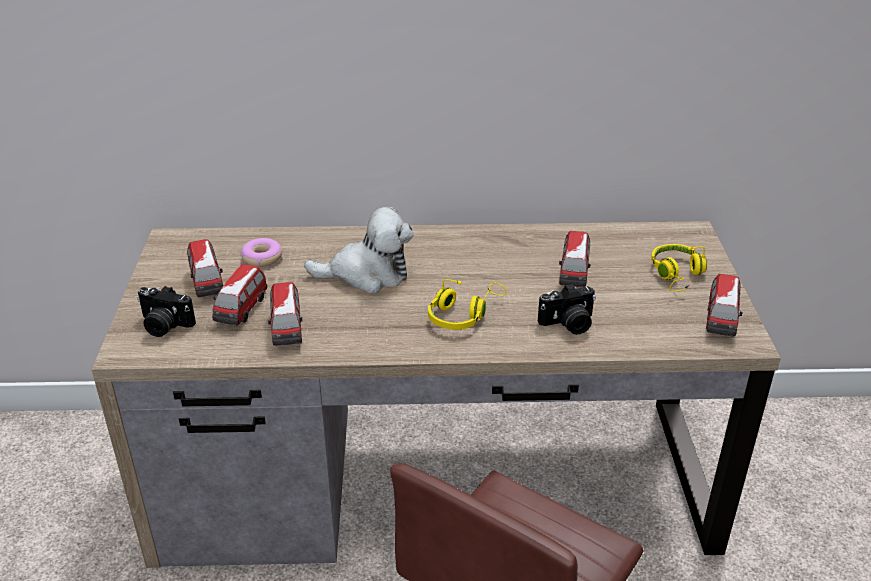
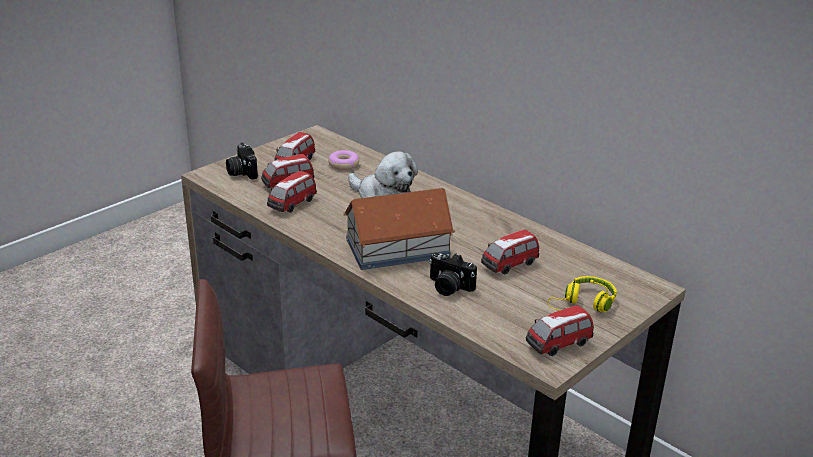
camera: 45 degrees right, 5 degrees down
yellow headphones [428,279,506,330] -> toy house [343,188,455,270]

